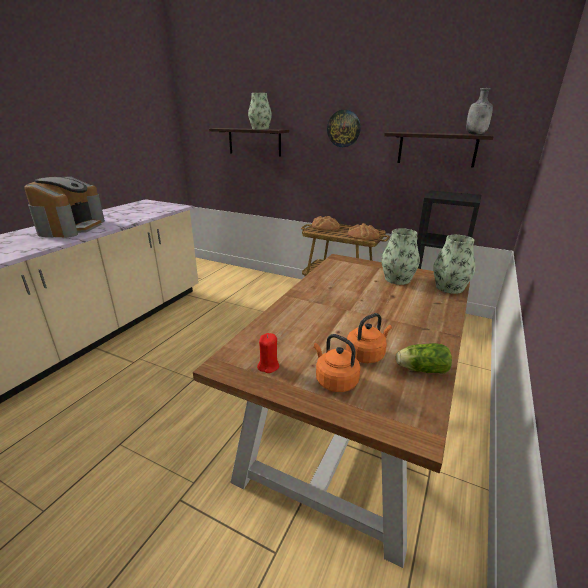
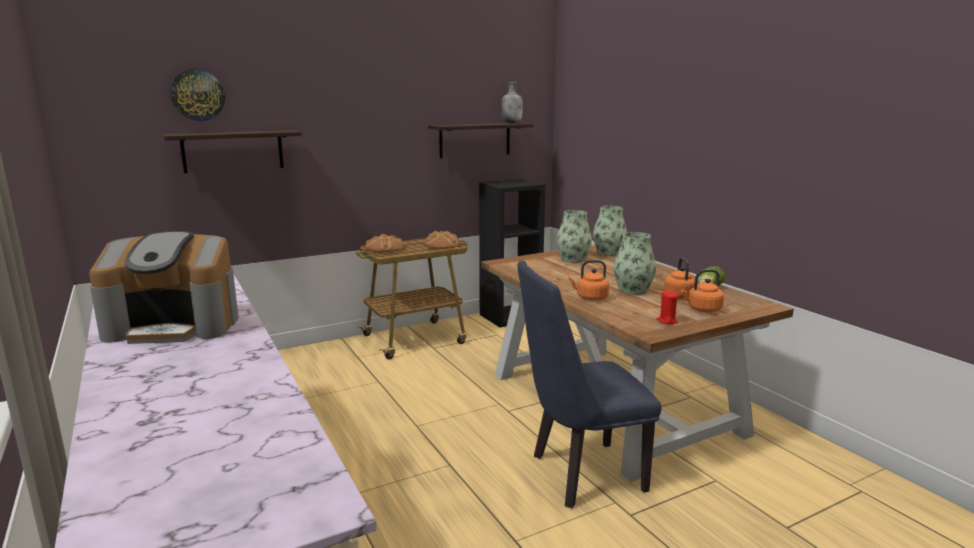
camera: 55 degrees left, 10 degrees down
coffee machine [24,177,105,238] -> coffee machine turned 135 degrees clockwise [89,231,239,344]
vase [248,93,272,130] -> vase moved to [614,232,656,295]
wall clock [327,110,361,147] -> wall clock moved to [170,69,225,121]
none -> blue chair [518,261,662,508]
none -> orange kettle [568,260,609,301]

